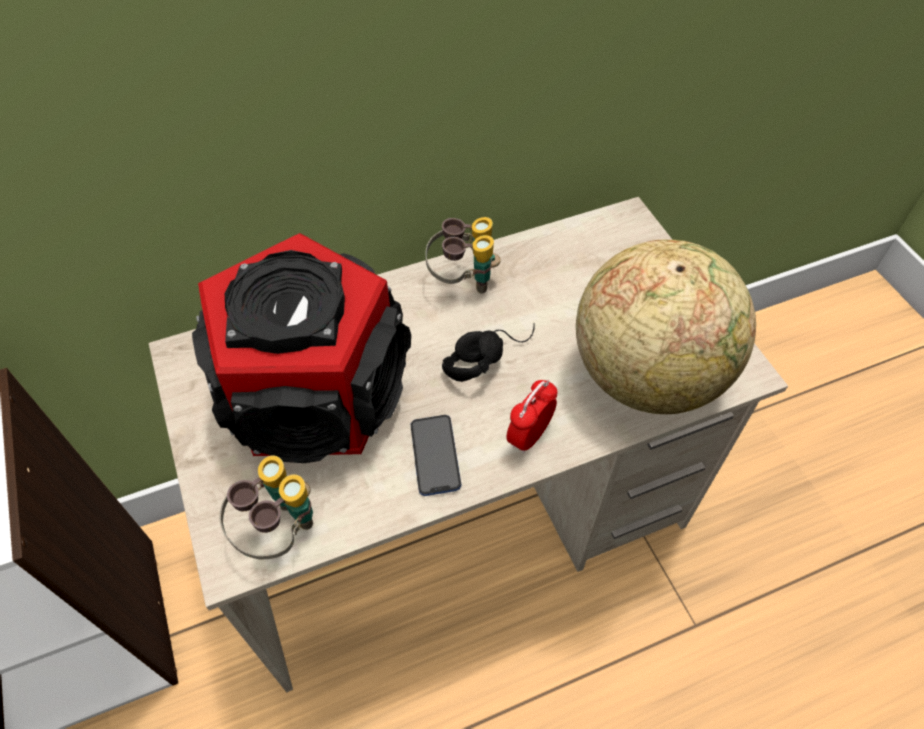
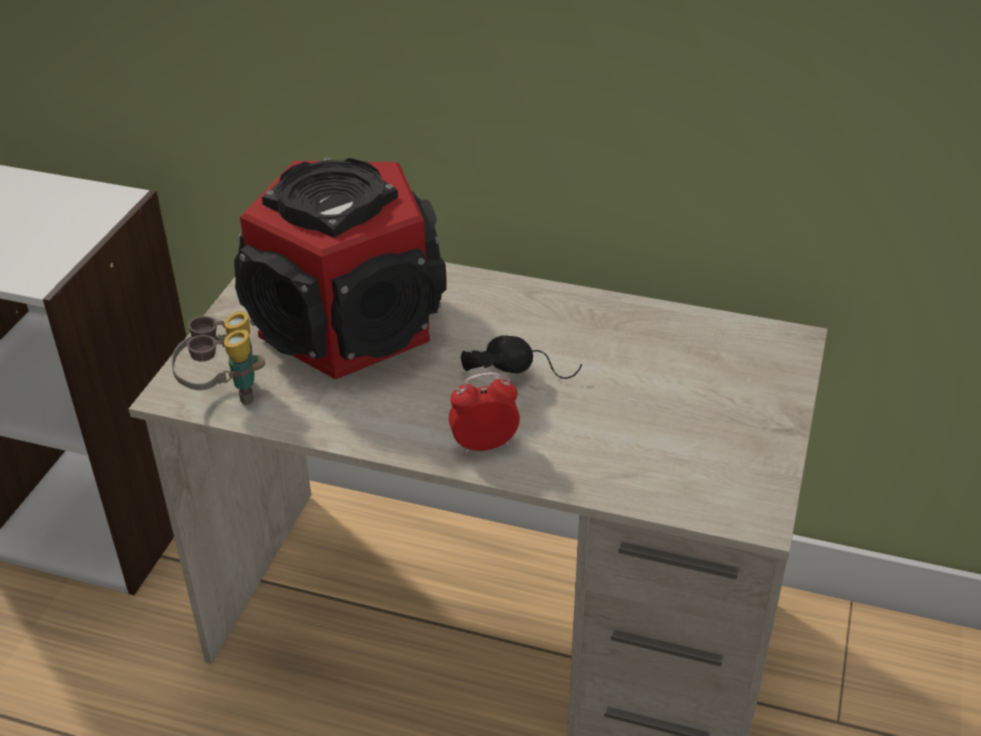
camera: 40 degrees right, 15 degrees down
phone [410,415,461,496] -> none
binoculars [425,217,501,293] -> none
globe [576,240,756,414] -> none

